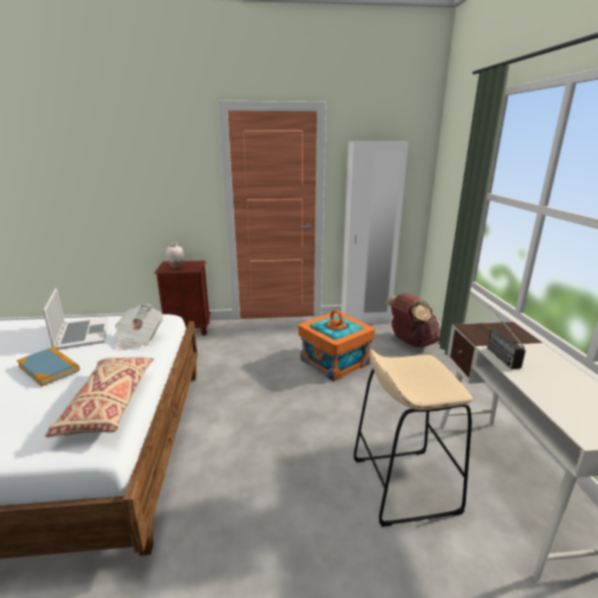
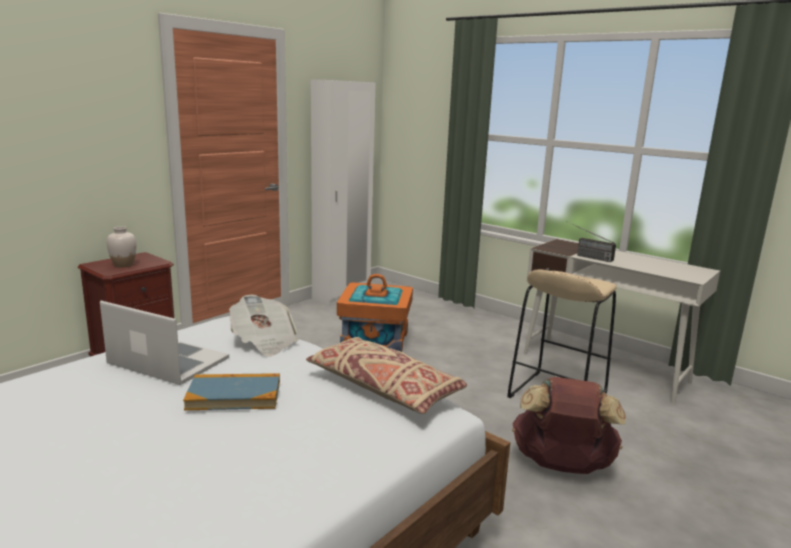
camera: 45 degrees left, 5 degrees down
brown backpack [386,293,440,347] -> brown backpack moved to [512,377,626,474]

